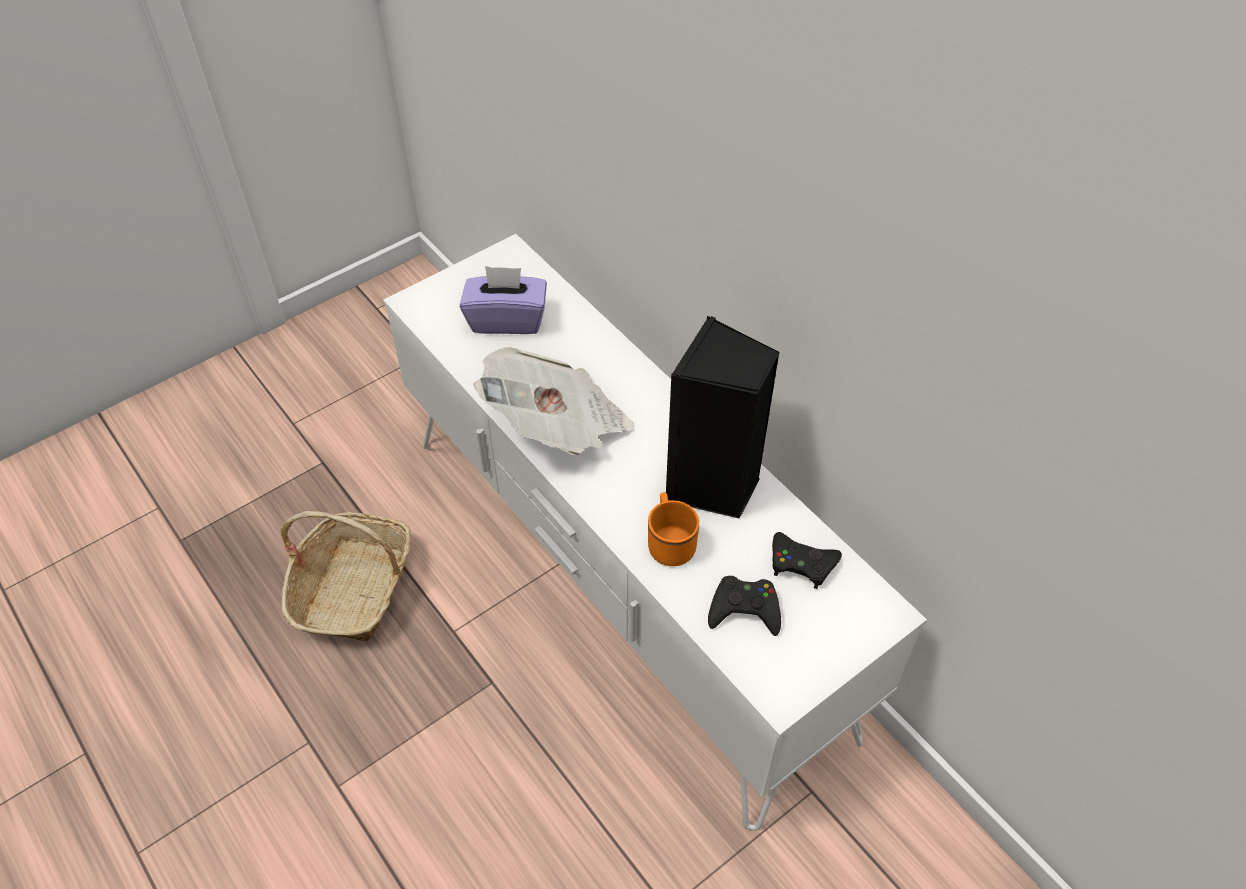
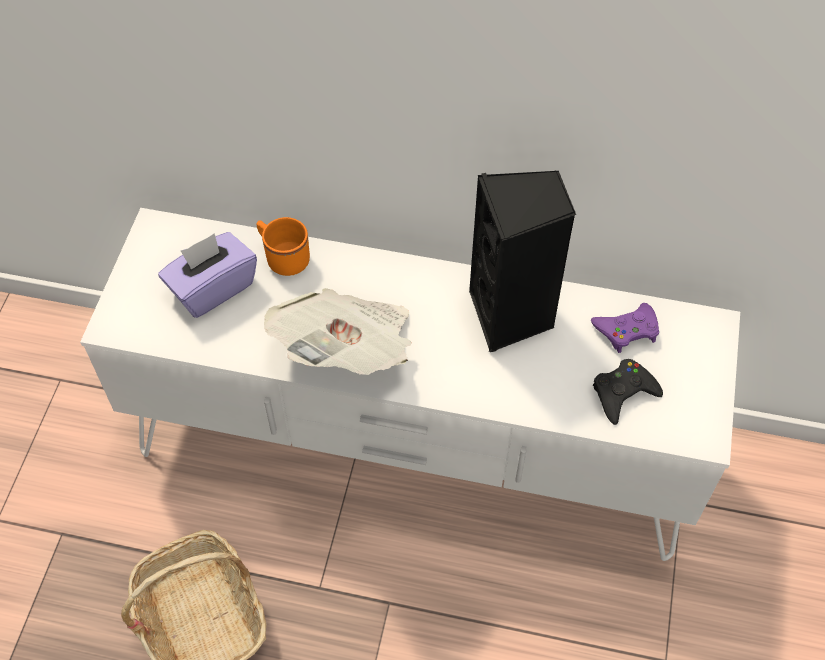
camera: 40 degrees left, 5 degrees up
orange mug [648,492,699,566] -> orange mug moved to [256,217,310,276]
black game controller [772,532,842,589] -> purple game controller [591,303,659,353]

